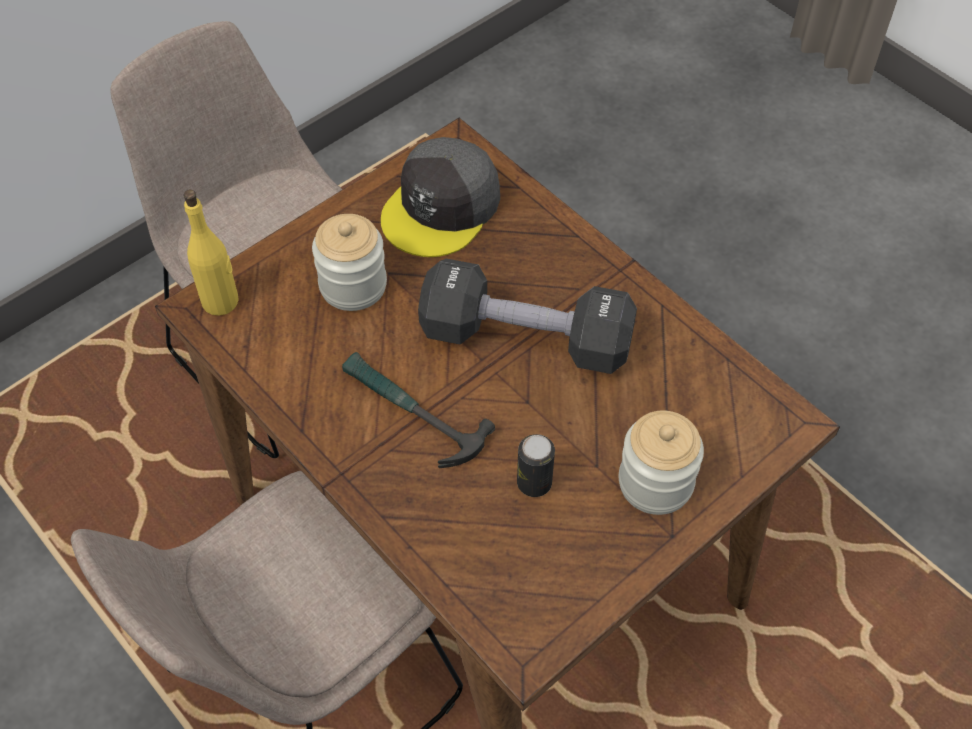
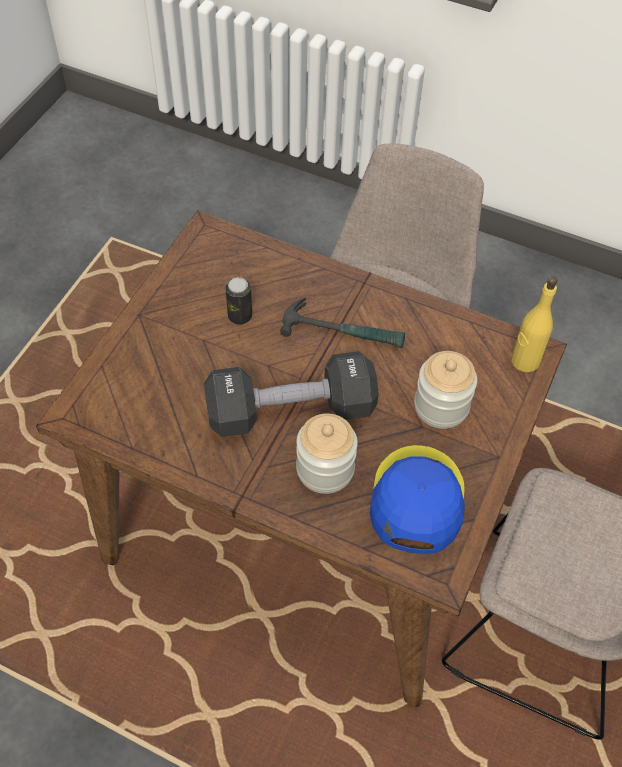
camera: 155 degrees right, 0 degrees up
grey cap [381,137,500,257] -> blue cap [370,445,465,554]
jar [619,410,704,515] -> jar moved to [296,413,358,494]

